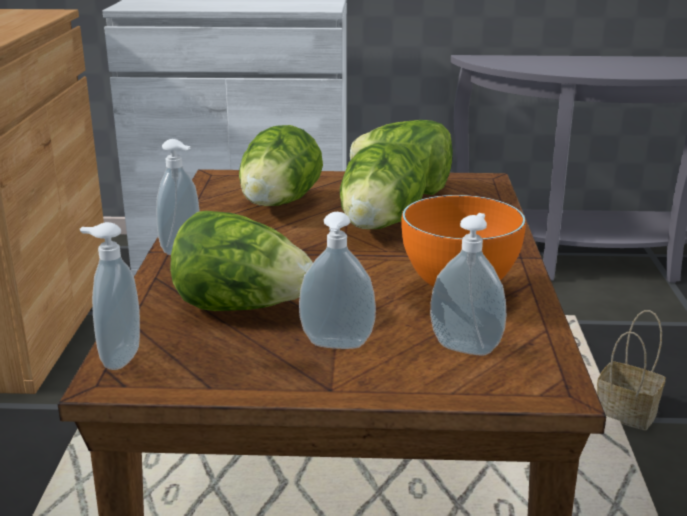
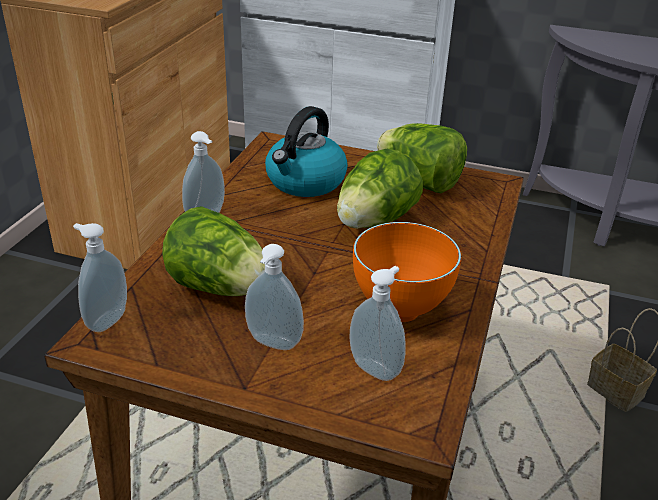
camera: 15 degrees right, 10 degrees up
lettuce [239,125,323,206] -> kettle [265,106,348,197]

